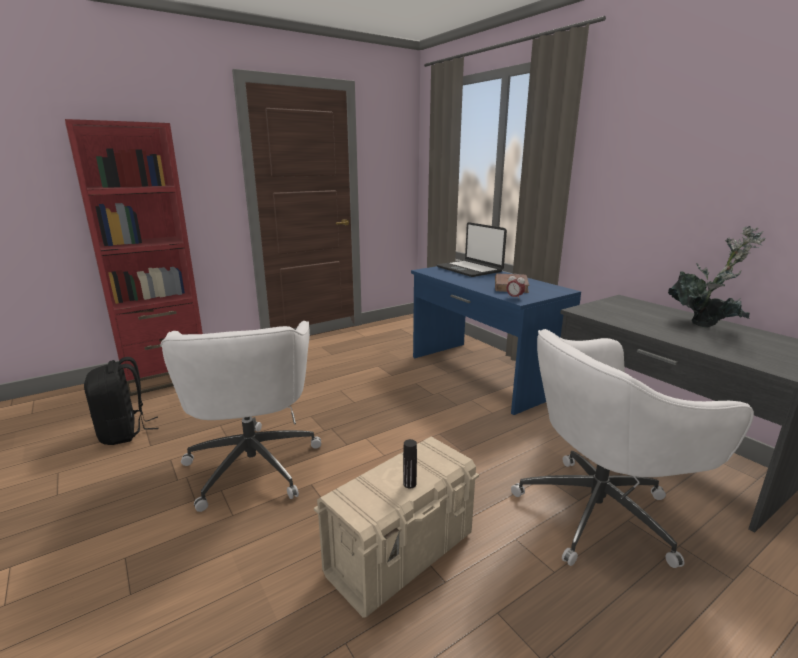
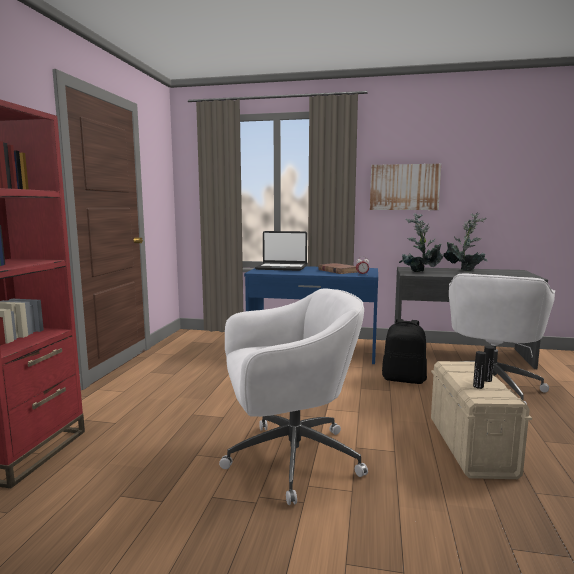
camera: 45 degrees left, 10 degrees down
black backpack [84,357,158,445] -> black backpack moved to [382,319,427,384]
white office chair [160,321,321,512] -> white office chair turned 45 degrees counterclockwise [219,288,368,505]
none -> picture [370,164,441,210]
none -> potted plant [399,213,443,272]
none -> black bottle [473,351,486,389]

